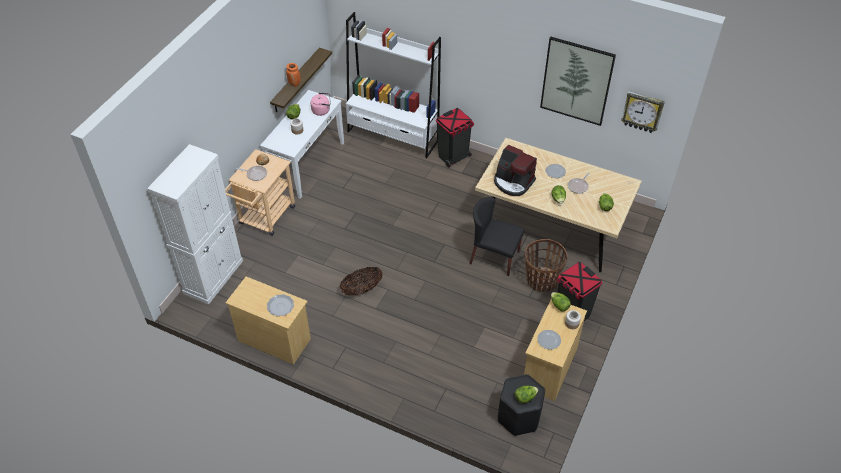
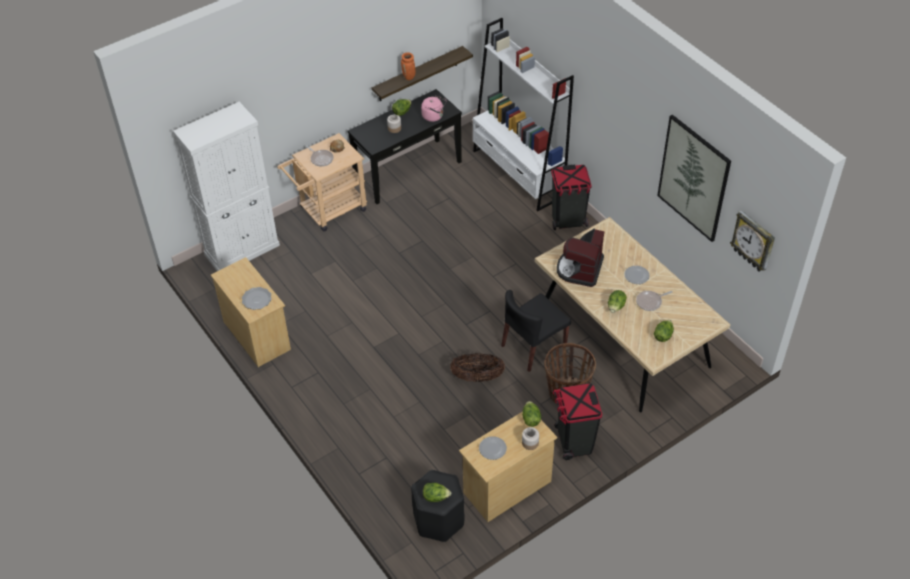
camera: 30 degrees right, 0 degrees up
white console table [260,90,344,199] -> black console table [348,89,462,204]
basket [340,267,383,295] -> basket moved to [450,353,505,382]
black chair [469,197,525,276] -> black chair turned 90 degrees counterclockwise [501,290,571,372]
coffee machine [494,145,537,196] -> coffee machine turned 45 degrees clockwise [557,229,604,287]

